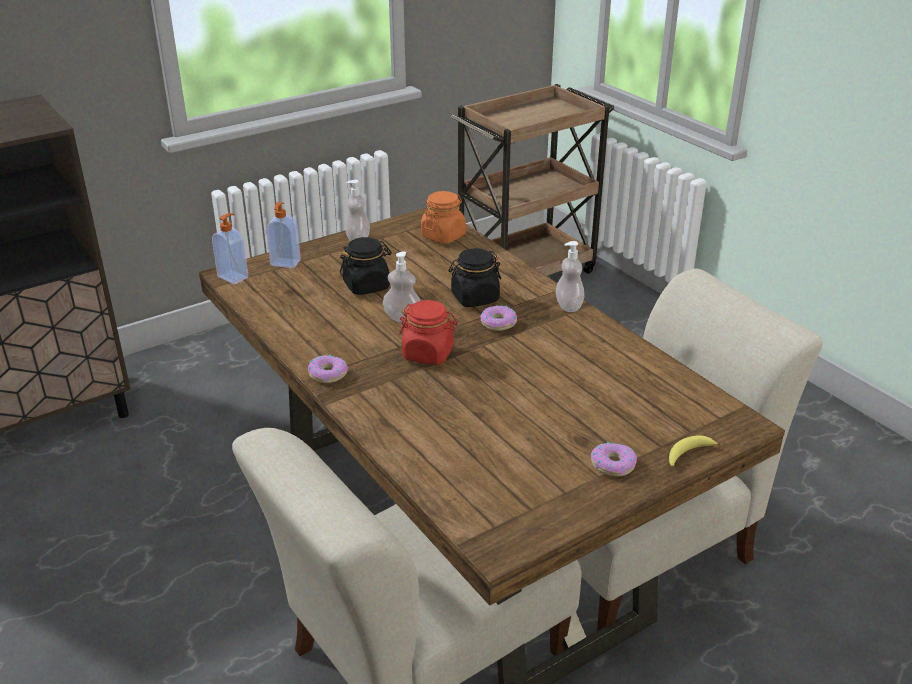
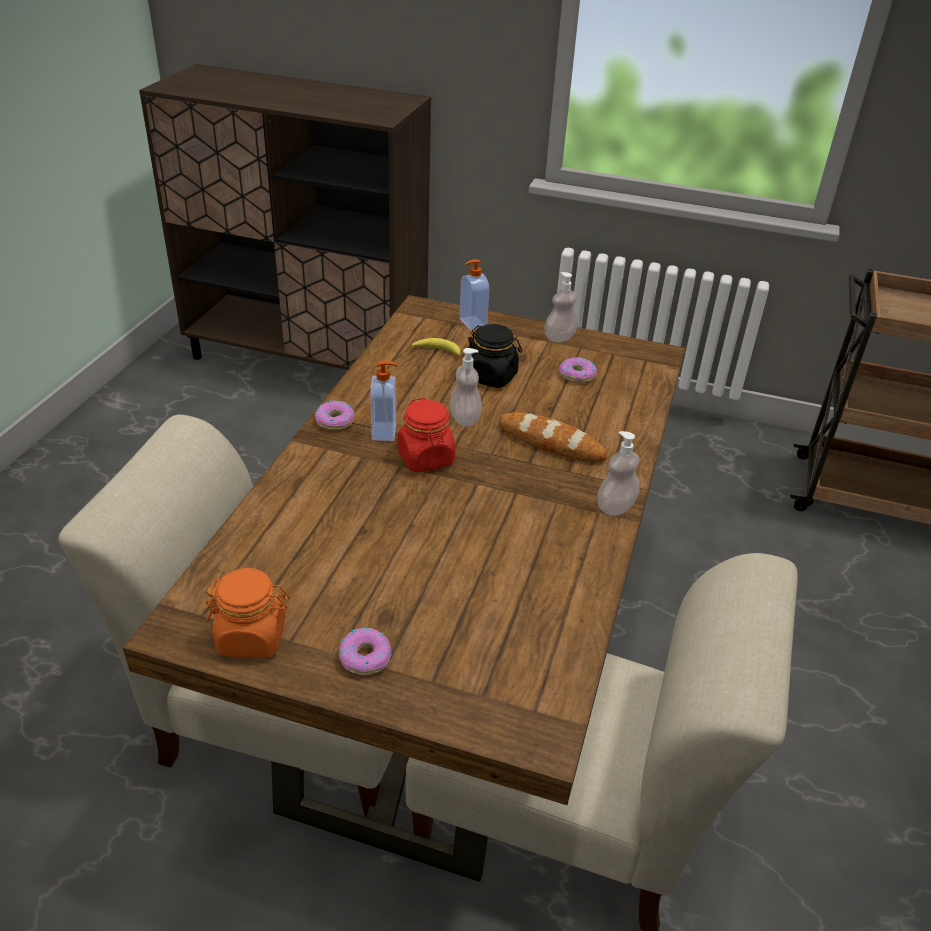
camera: 50 degrees right, 5 degrees up
soap dispenser [212,213,248,284] -> soap dispenser moved to [370,360,398,441]
orange jar [421,191,466,244] -> orange jar moved to [206,568,290,658]
black jar [448,248,501,307] -> bread [498,412,608,462]
donut [480,305,517,331] -> donut moved to [560,357,597,383]
banana [669,435,721,467] -> banana moved to [412,338,461,357]

